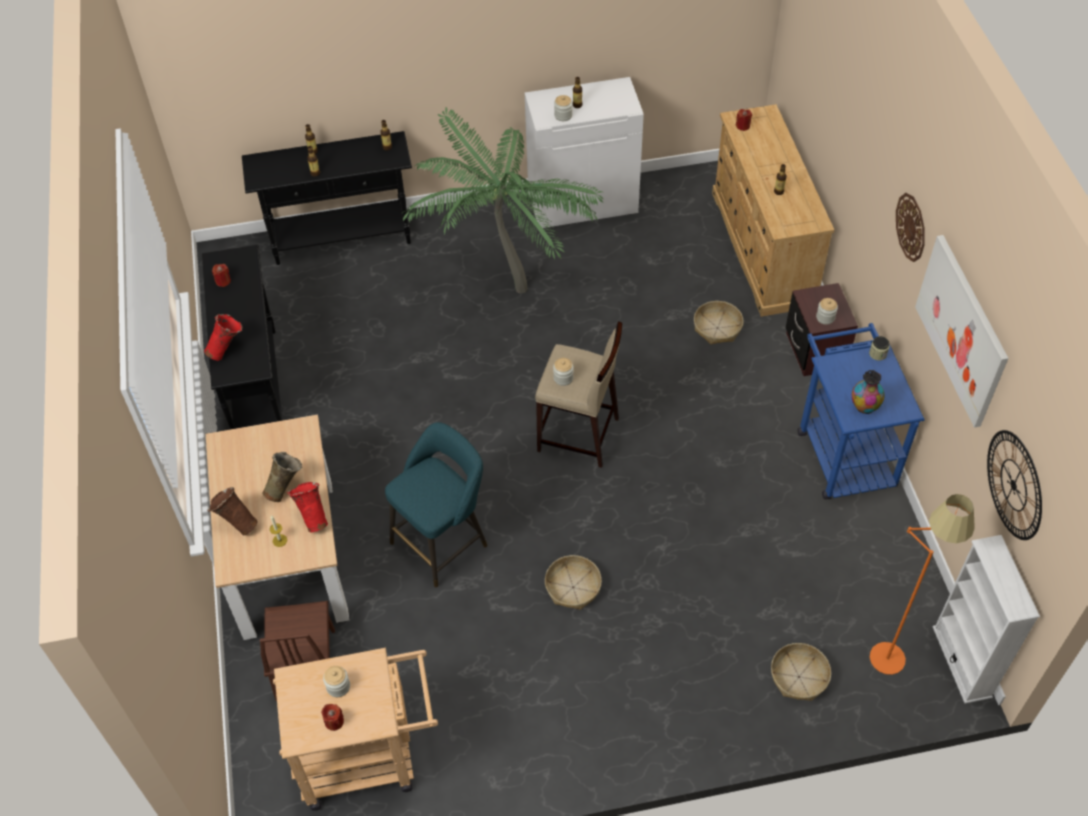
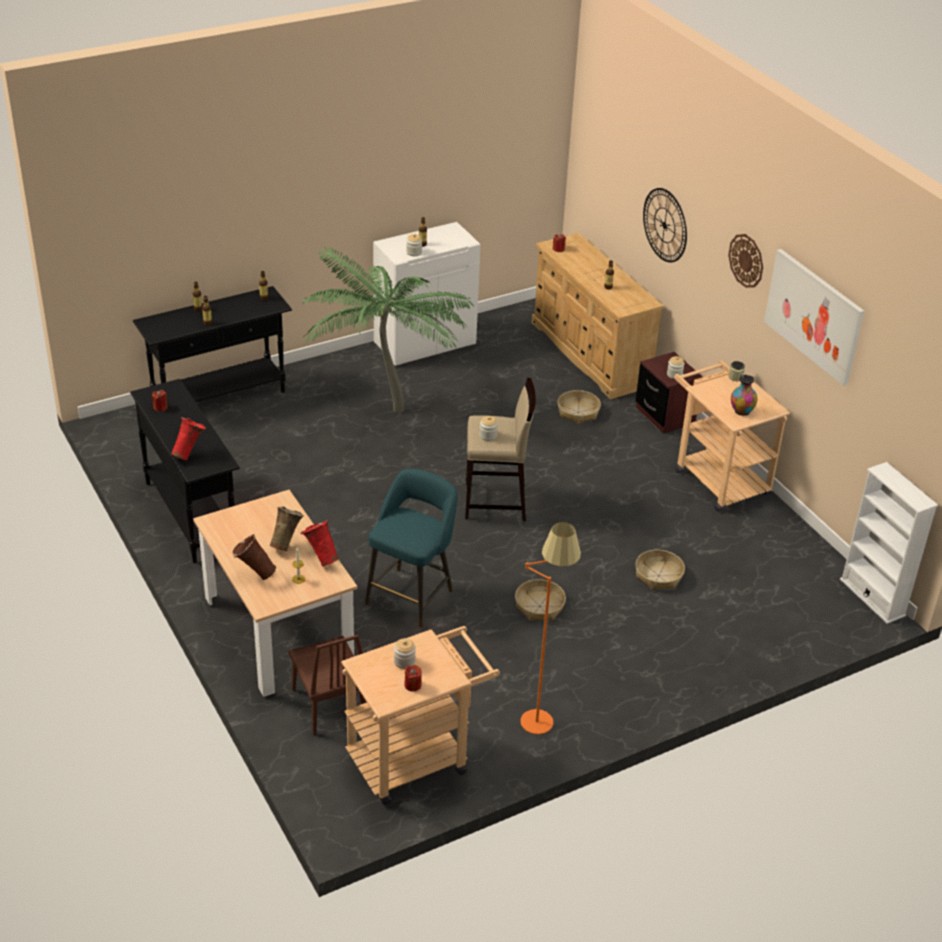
camera: 20 degrees left, 15 degrees down
basket [771,643,831,701] -> basket moved to [635,550,685,590]
blue cart [797,323,925,500] -> beige cart [674,361,790,511]
orange floor lamp [870,494,975,675] -> orange floor lamp moved to [520,522,581,734]
wall clock [987,430,1042,540] -> wall clock moved to [643,188,687,262]

